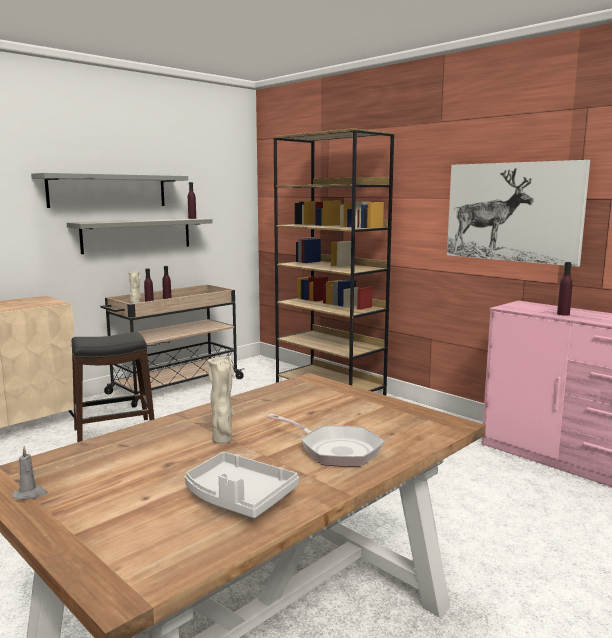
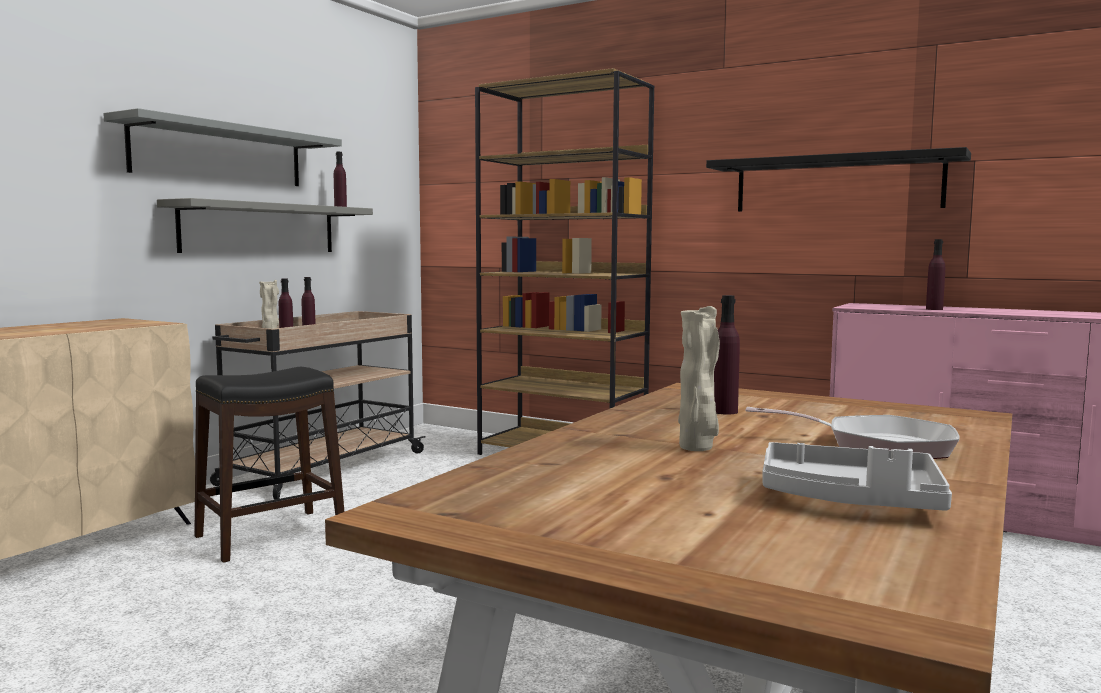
camera: 15 degrees left, 5 degrees down
grey candle [12,446,48,500] -> none
picture [447,160,590,267] -> black shelf [706,147,971,212]
none -> purple bottle [714,295,740,415]

